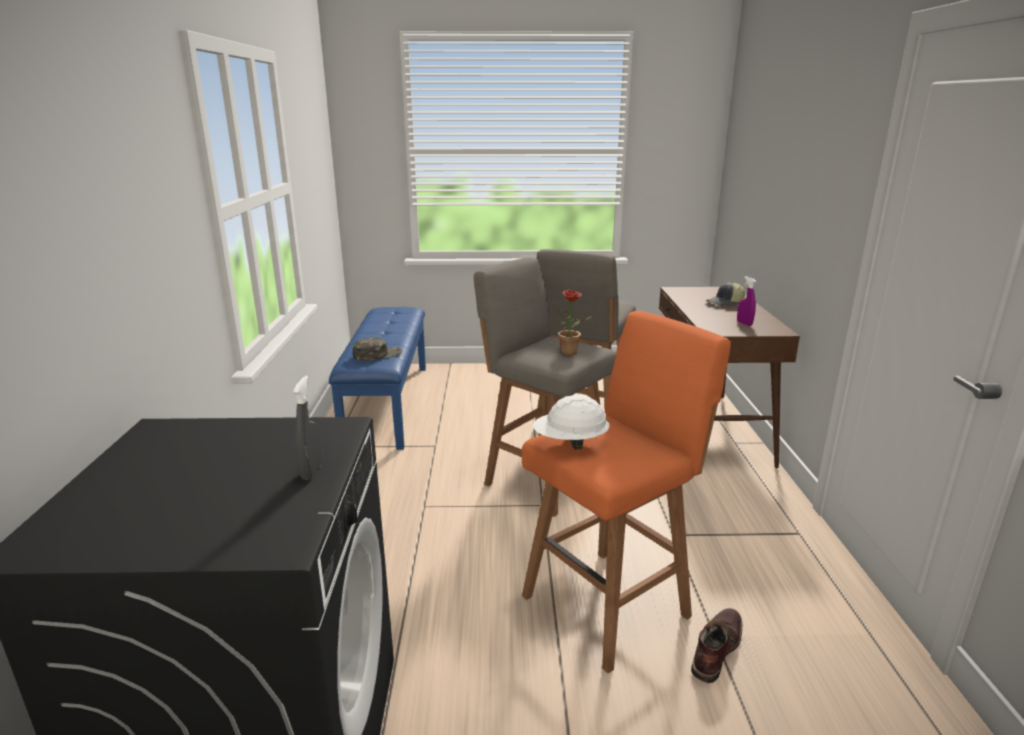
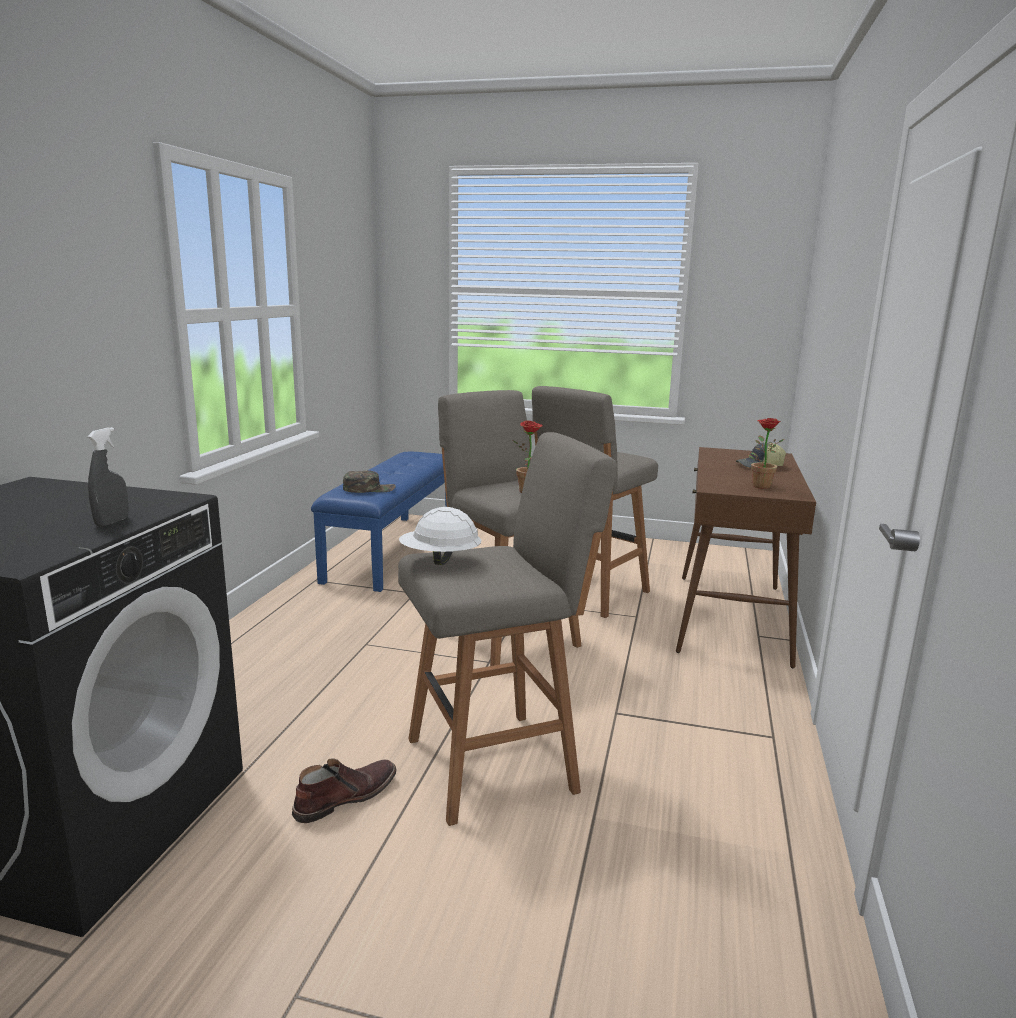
camera: 15 degrees right, 5 degrees down
orange stool [522,311,731,673] -> grey stool [398,432,617,826]
brown boot [691,608,742,683] -> brown boot moved to [292,758,396,823]
purple spray bottle [737,276,756,326] -> potted plant [748,418,784,489]

